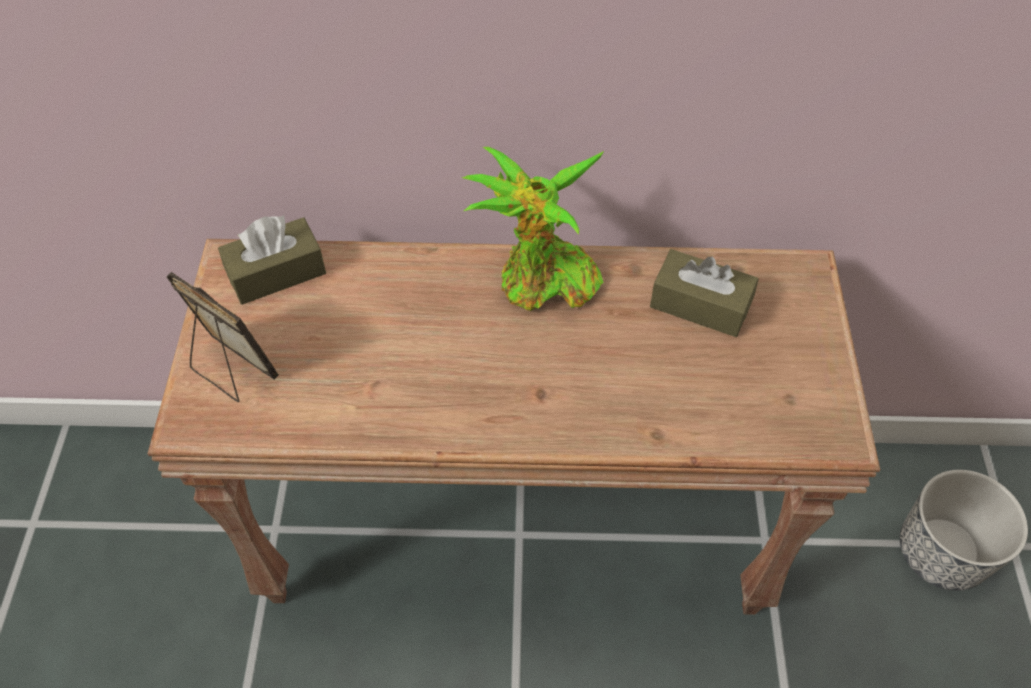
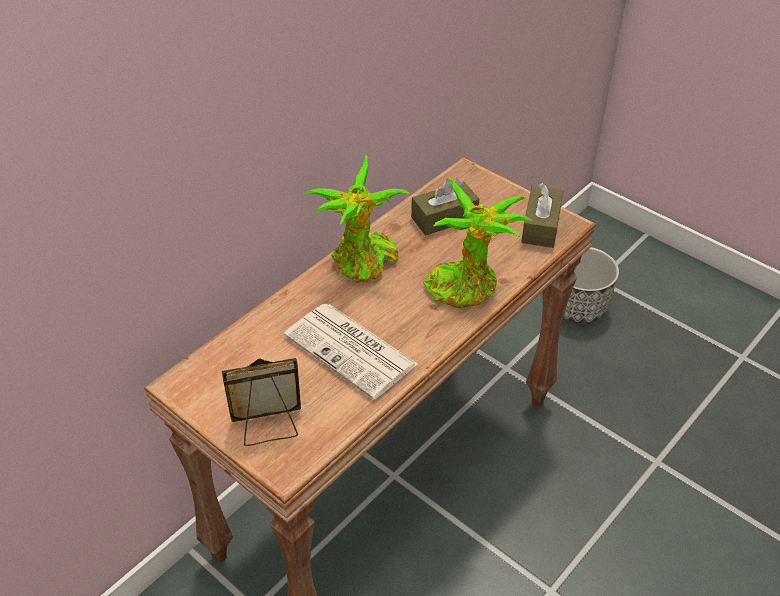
camera: 50 degrees left, 10 degrees down
brown tissue box [218,215,326,305] -> brown tissue box moved to [521,183,563,248]
none -> newspaper [284,304,418,400]
none -> potted plant [423,178,531,308]

